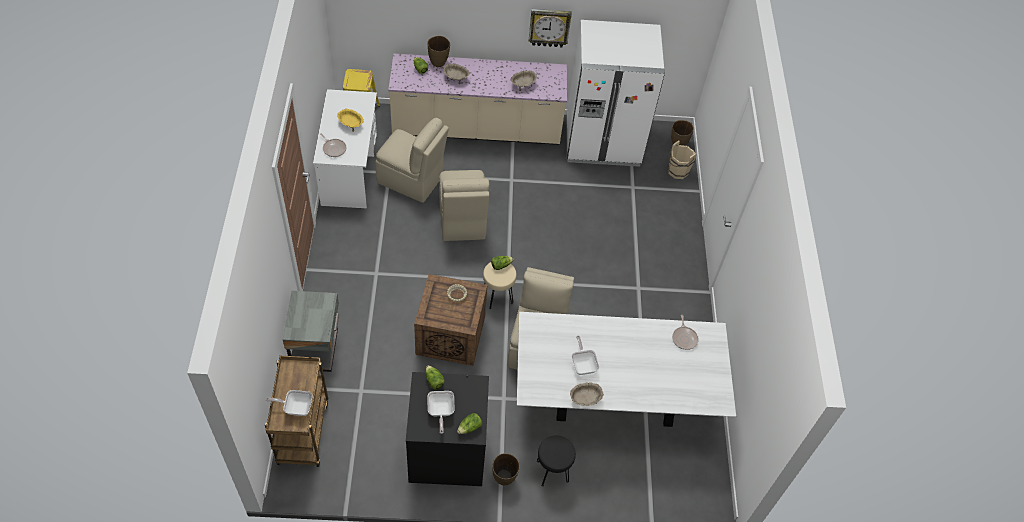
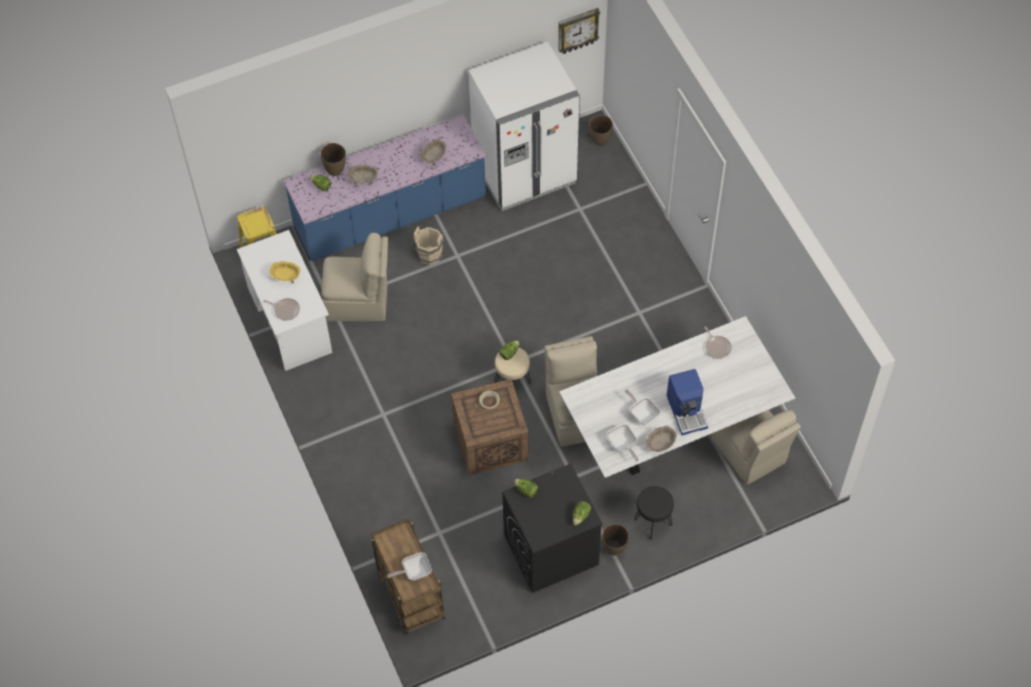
camera: 20 degrees left, 5 degrees up
grey nightstand [282,291,339,372] -> none
beige counter [388,54,567,145] -> blue counter [283,114,486,261]
frying pan [428,391,455,434] -> frying pan moved to [607,424,639,462]
beige chair [439,170,489,241] -> beige chair moved to [712,410,801,485]
wall clock [529,9,572,47] -> wall clock moved to [558,8,600,54]
beige bucket [668,141,697,179] -> beige bucket moved to [413,227,443,265]
none -> coffee machine [667,369,708,435]

